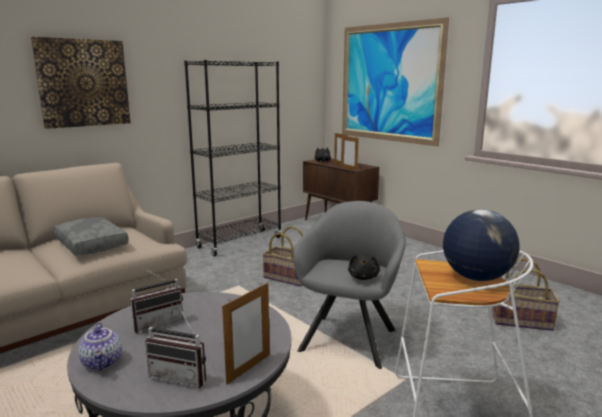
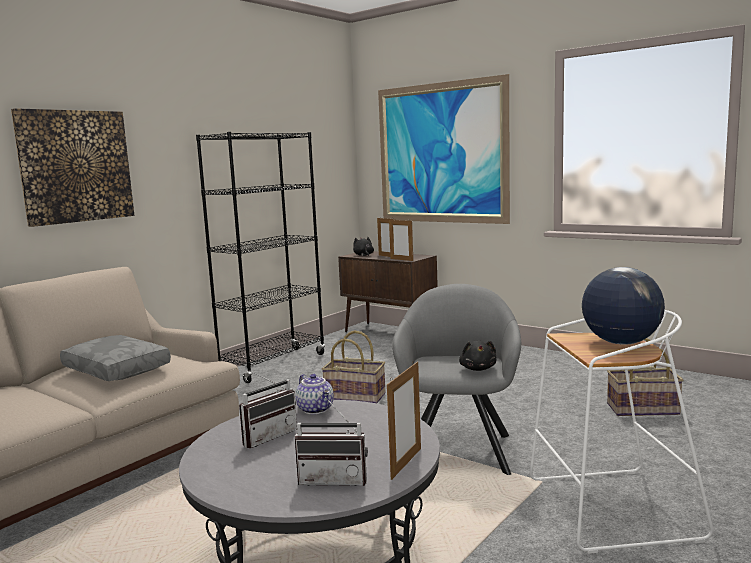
camera: 10 degrees left, 5 degrees down
teapot [78,322,122,370] -> teapot moved to [295,374,334,414]

